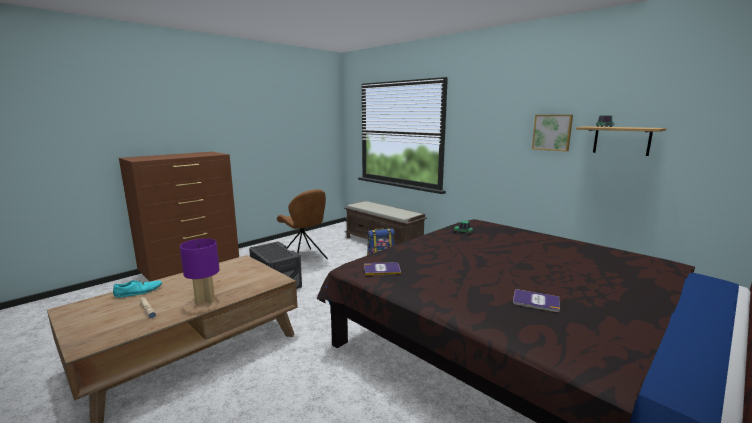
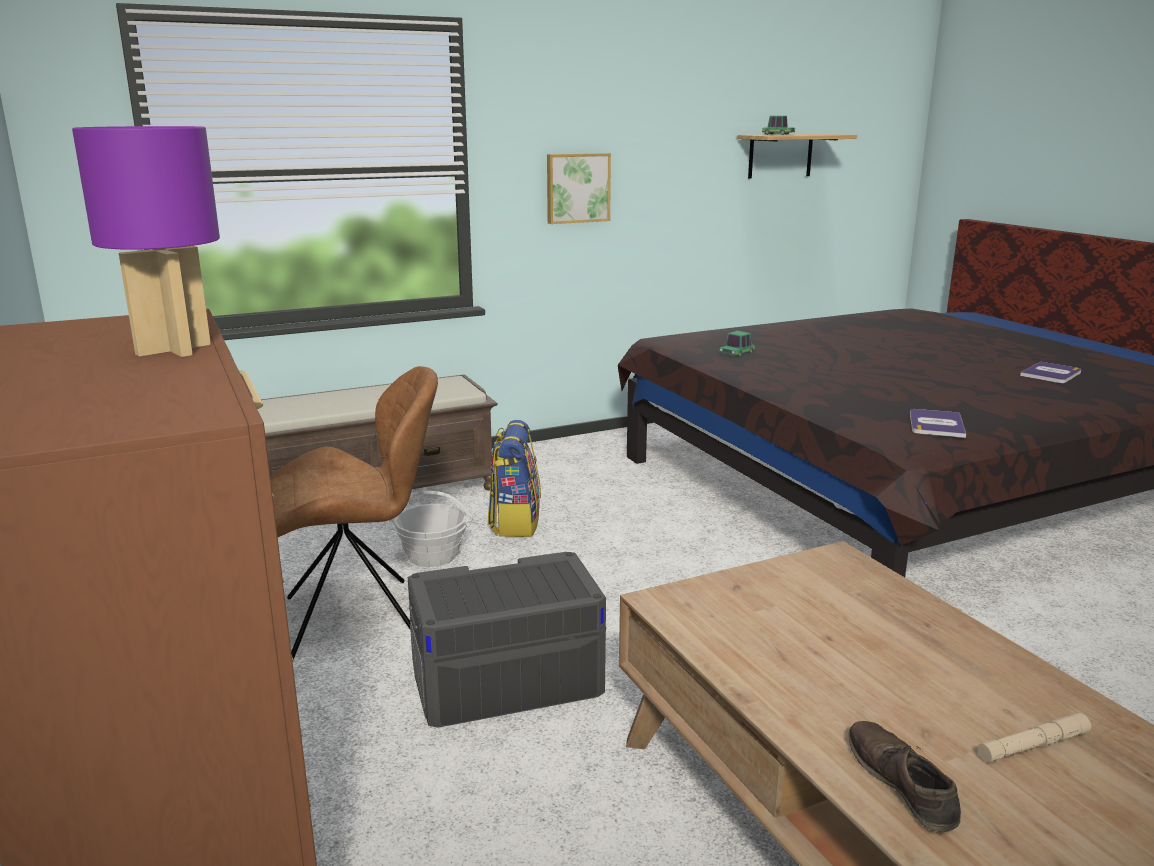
camera: 70 degrees left, 5 degrees up
turquoise shoe [113,280,162,297] -> brown shoe [849,721,961,832]
purple table lamp [180,238,220,305] -> purple table lamp moved to [72,126,220,357]
picture [532,115,573,152] -> picture moved to [547,153,611,224]
none -> basket [389,491,473,567]

